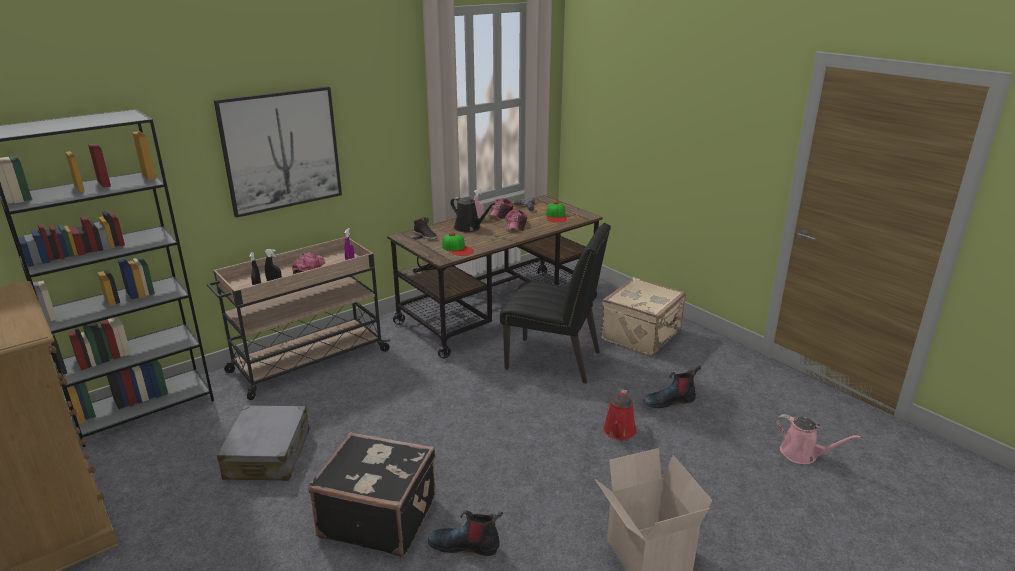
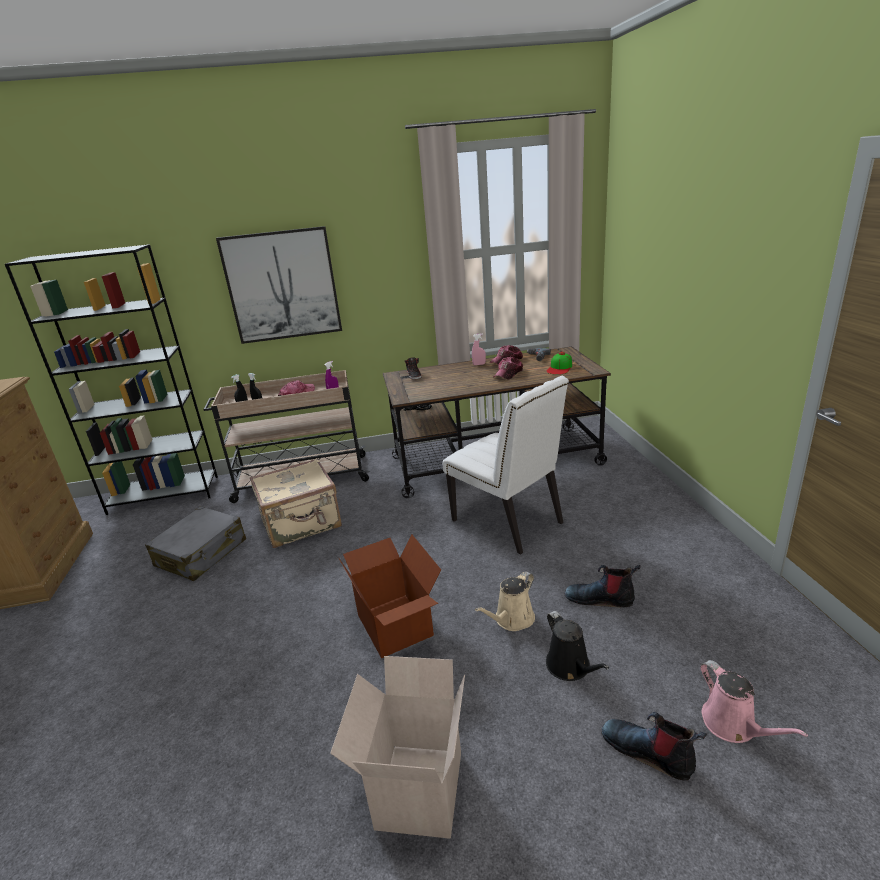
camera: 30 degrees right, 0 degrees up
black suitcase [308,432,436,556] -> none
boot [428,510,503,556] -> boot moved to [602,712,707,781]
cap [442,233,474,256] -> none
black watering can [450,197,496,232] -> black watering can moved to [546,611,609,681]
black chair [500,223,611,384] -> white chair [443,375,569,555]
beige suitcase [601,277,686,356] -> beige suitcase moved to [250,458,342,548]
red watering can [603,390,637,440] -> beige watering can [475,571,535,631]
none -> cardboard box [338,535,441,658]

